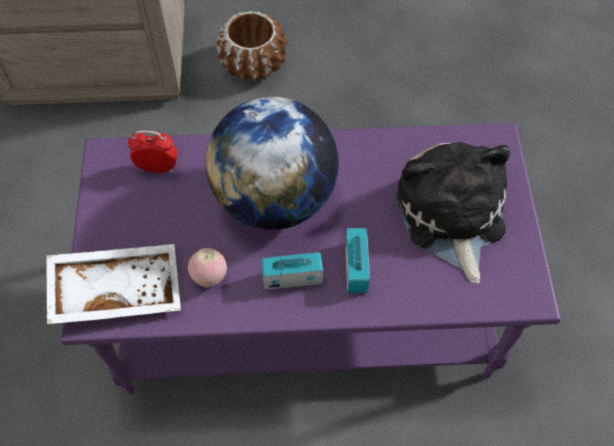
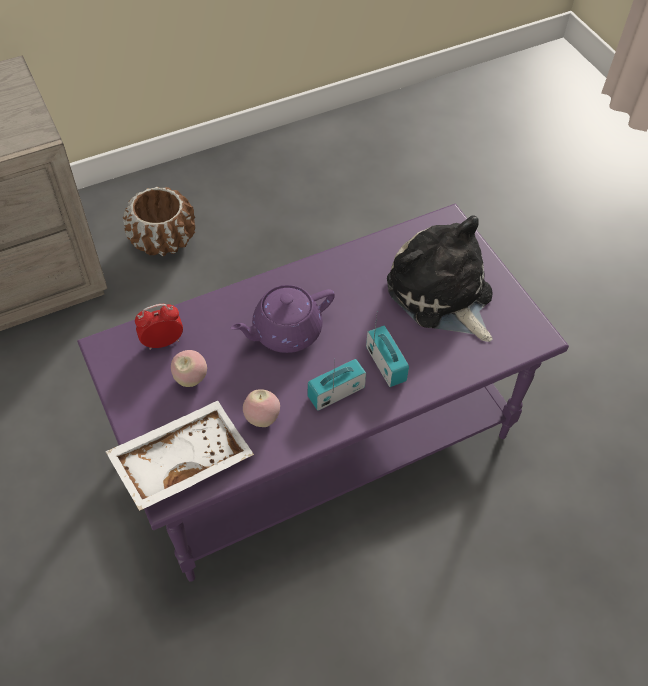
camera: 25 degrees left, 5 degrees down
globe [206,97,339,230] -> purple teapot [230,285,335,353]
none -> apple [171,350,207,387]

